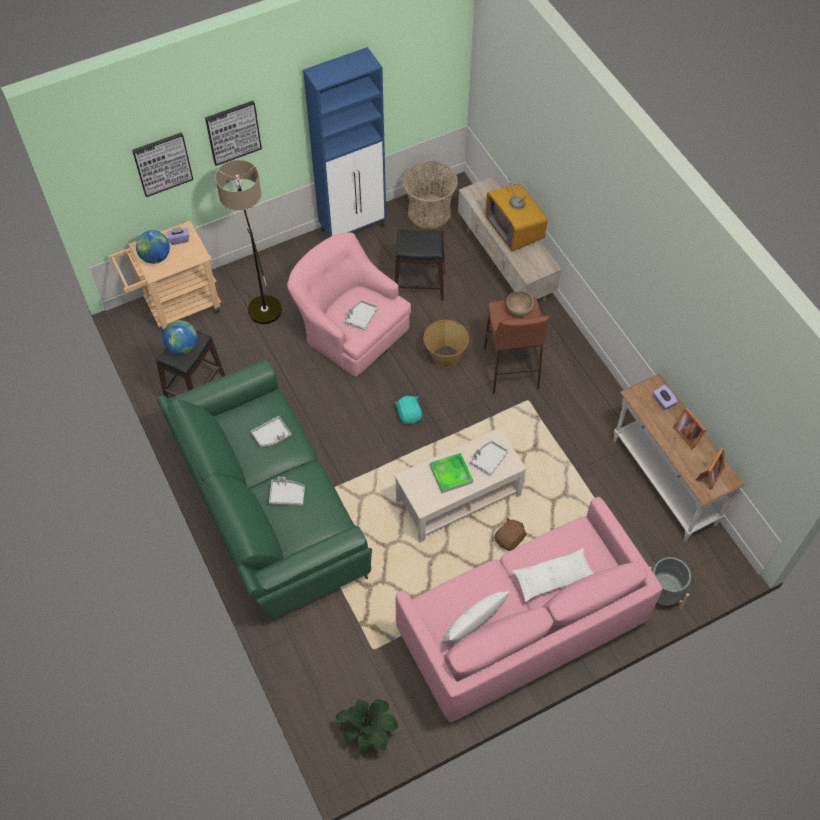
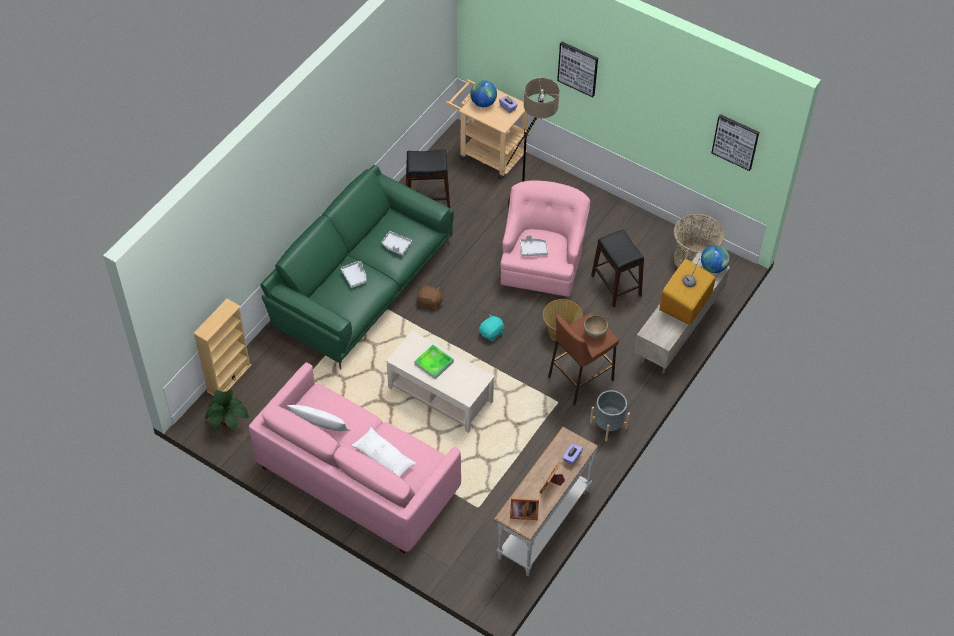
camera: 60 degrees right, 5 degrees down
picture [132,132,193,197] -> picture moved to [711,114,759,171]
globe [162,320,197,355] -> globe moved to [701,245,730,273]
blue cabinet [303,47,386,237] -> none
grey tray [470,441,508,476] -> none
brown plush toy [494,517,527,551] -> brown plush toy moved to [417,286,444,310]
grey planter [650,557,691,609] -> grey planter moved to [590,390,630,441]
none -> beige bookcase [193,299,251,396]

